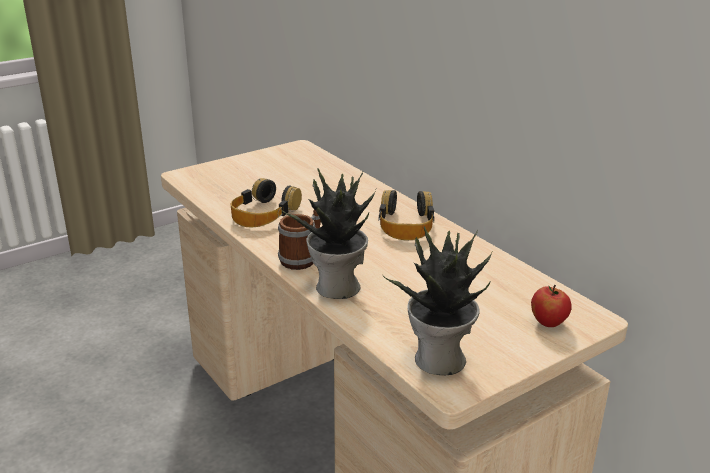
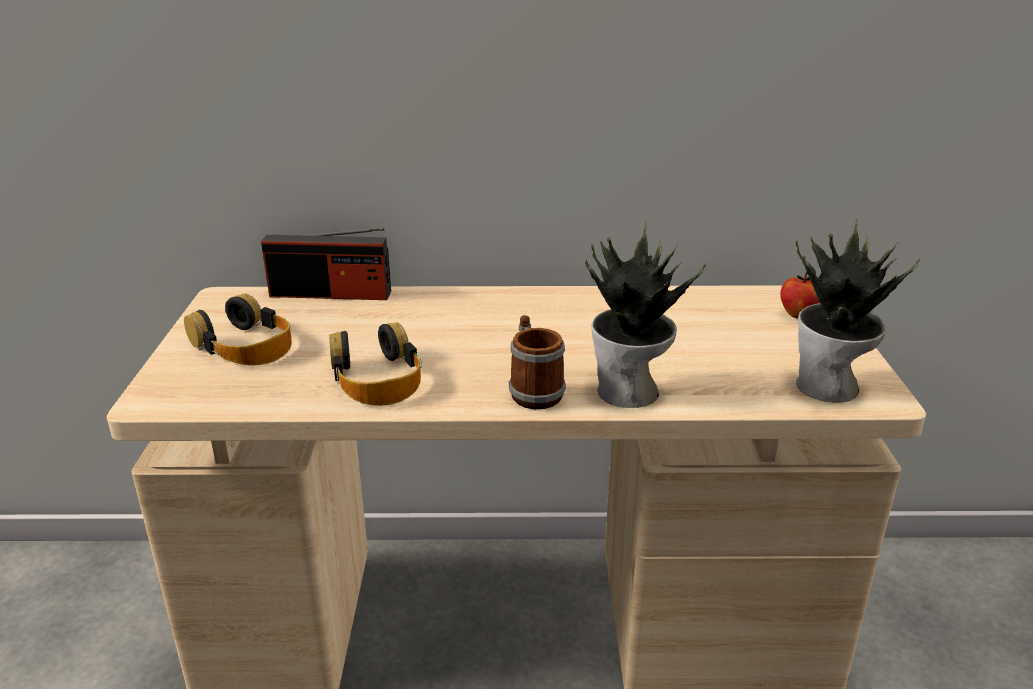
camera: 55 degrees left, 0 degrees up
headphones [379,190,435,241] -> headphones moved to [184,294,292,365]
none -> radio [261,227,391,300]

